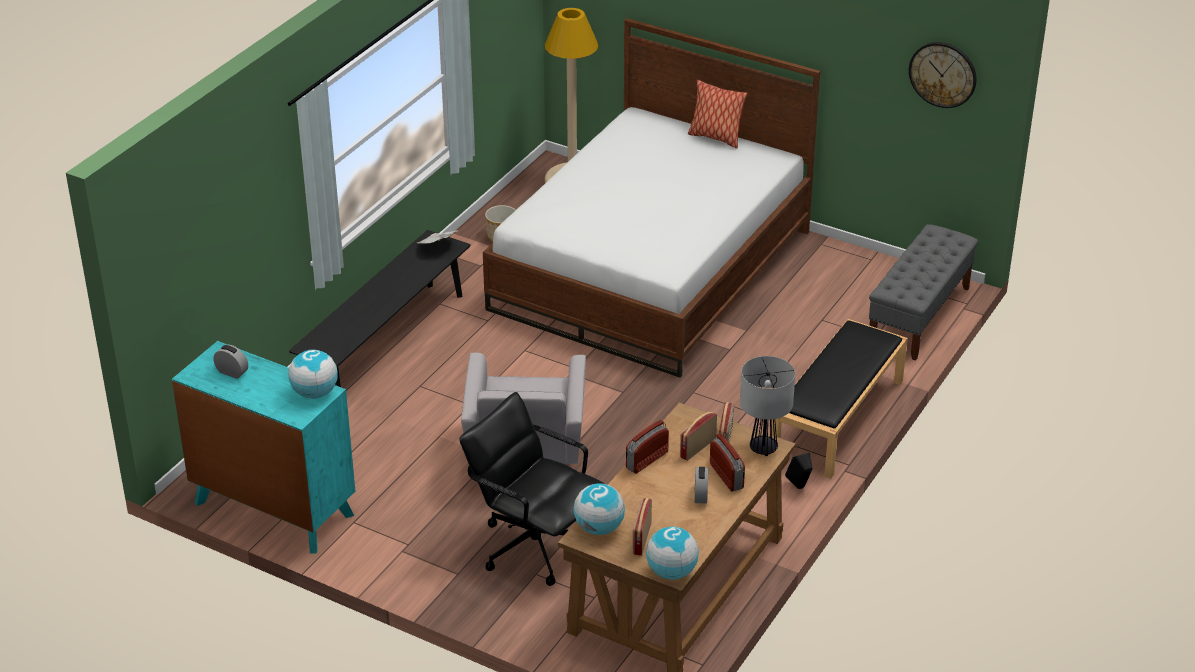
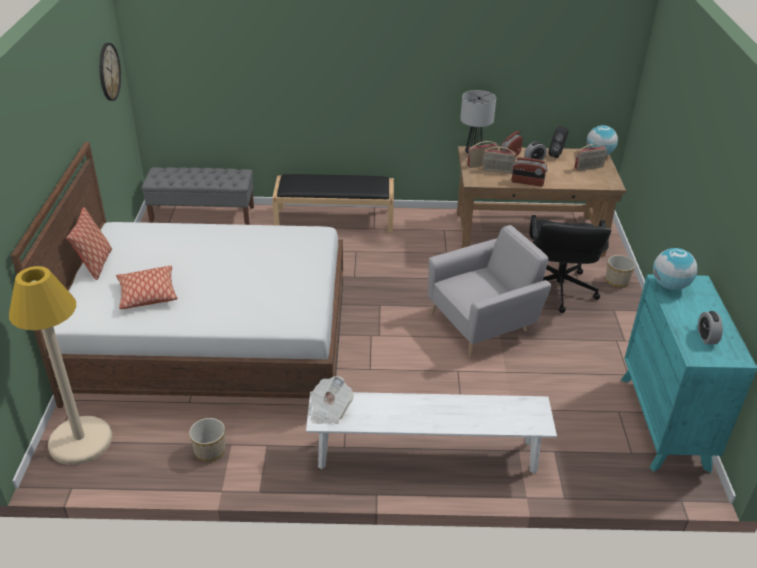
camera: 120 degrees left, 0 degrees up
black bench [289,230,471,387] -> white bench [306,391,557,474]
globe [574,483,625,535] -> none
black speaker [785,453,812,489] -> black speaker moved to [548,126,569,158]
none -> pillow [116,266,178,309]
none -> planter [606,255,636,287]

